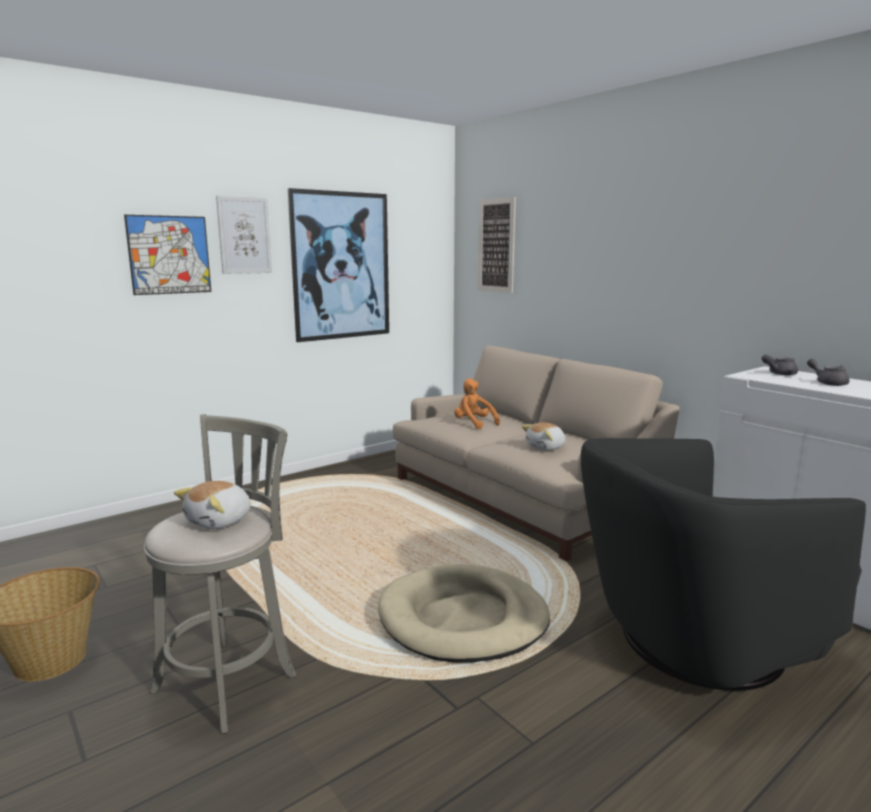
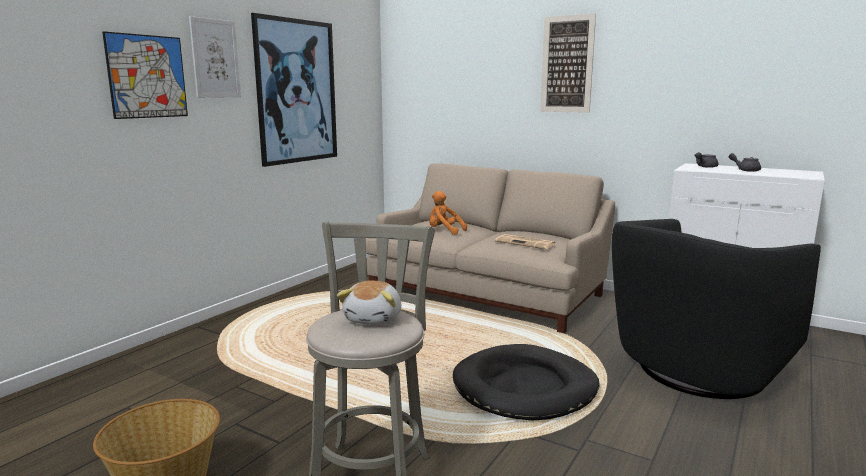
camera: 20 degrees left, 0 degrees up
beige dog bed [379,564,550,663] -> black dog bed [453,344,600,420]
picture [478,197,516,293] -> picture moved to [540,13,596,113]
plush toy [522,422,566,451] -> newspaper [495,234,556,249]

